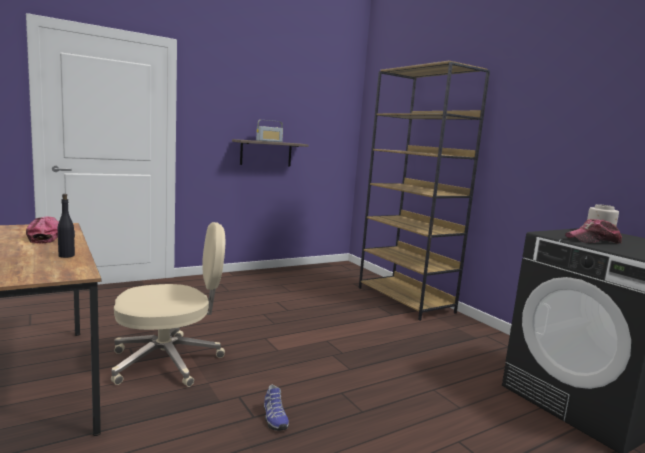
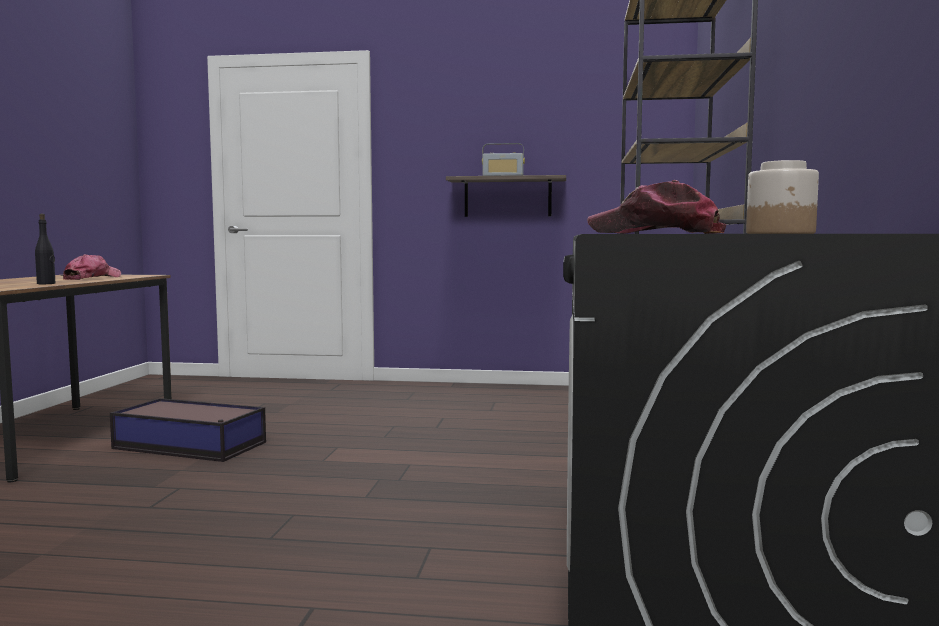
camera: 40 degrees right, 5 degrees down
beige office chair [111,222,225,387] -> storage box [110,398,266,462]
shoe [264,385,289,431] -> none

